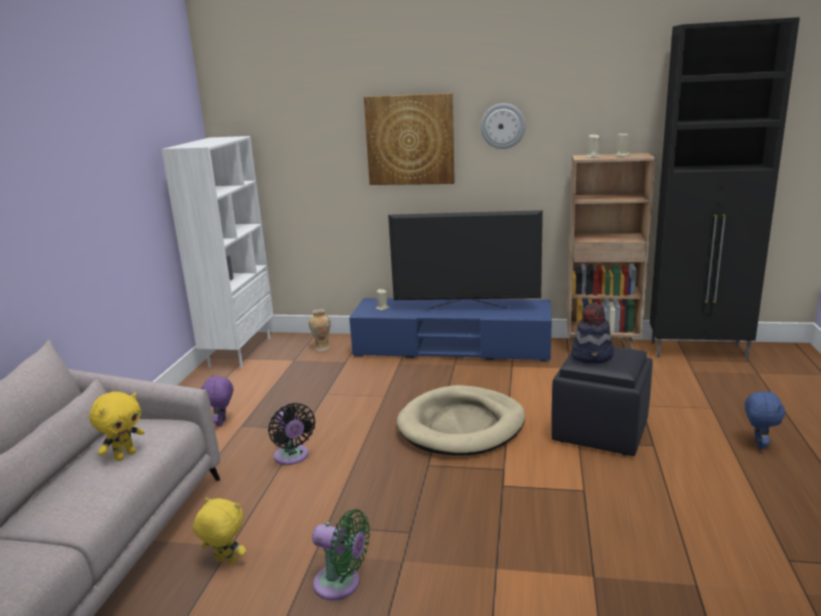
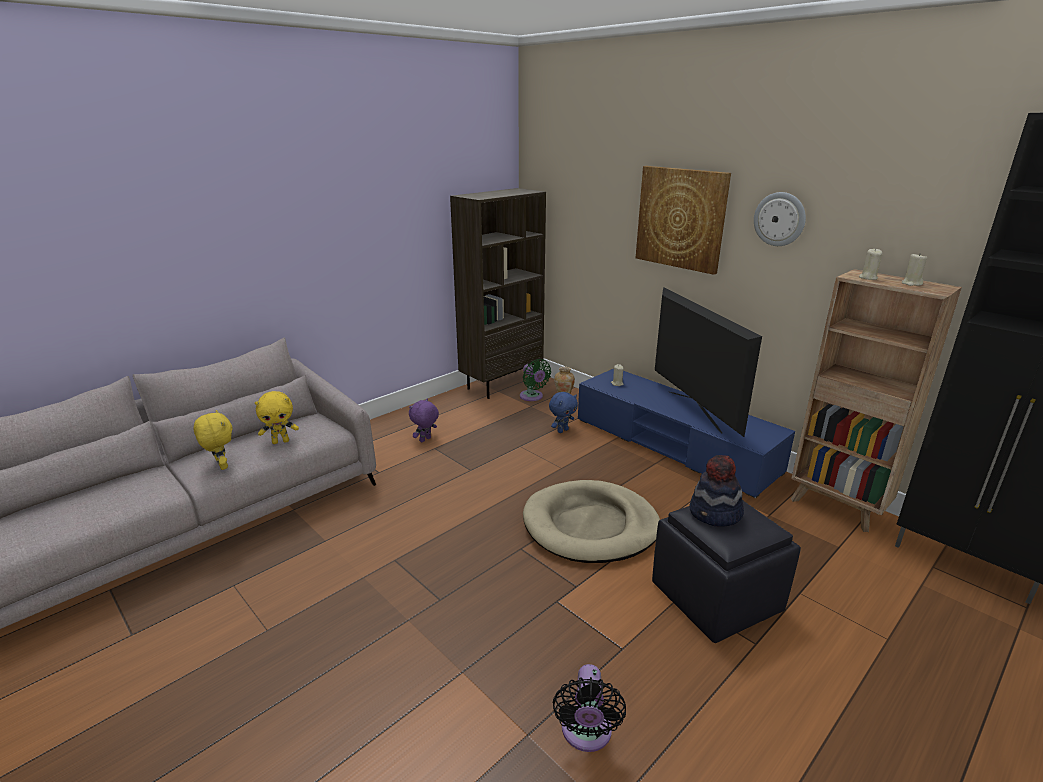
camera: 35 degrees right, 5 degrees up
white bookcase [161,136,274,368] -> brown bookcase [450,188,546,399]
yellow plush toy [193,498,246,565] -> yellow plush toy moved to [194,410,232,470]
black fan [268,403,315,465] -> black fan moved to [553,664,626,752]
green fan [312,509,370,600] -> green fan moved to [520,359,551,401]
television [388,210,543,311] -> television turned 150 degrees counterclockwise [655,287,762,437]
blue plush toy [745,390,785,449] -> blue plush toy moved to [549,392,578,433]

